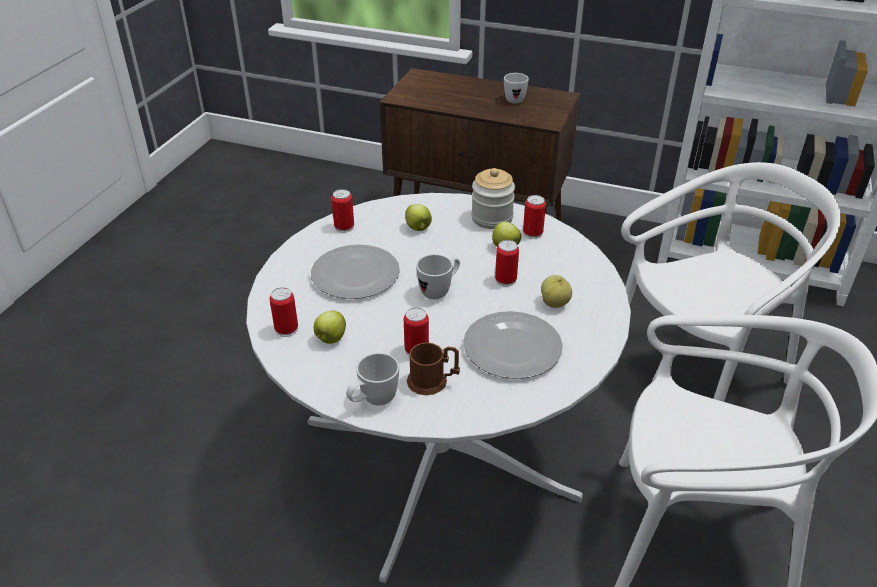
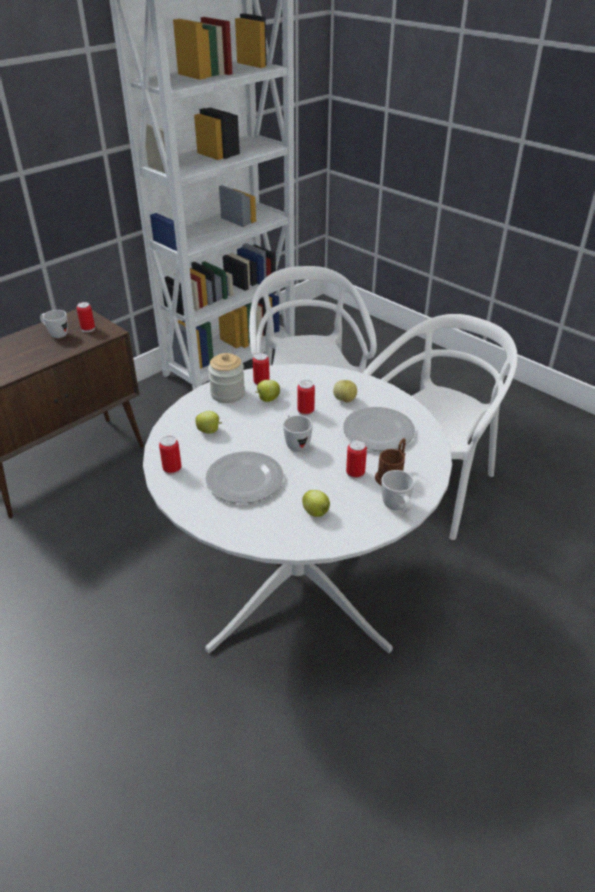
camera: 65 degrees left, 0 degrees up
can [269,287,298,337] -> can moved to [77,302,95,332]

